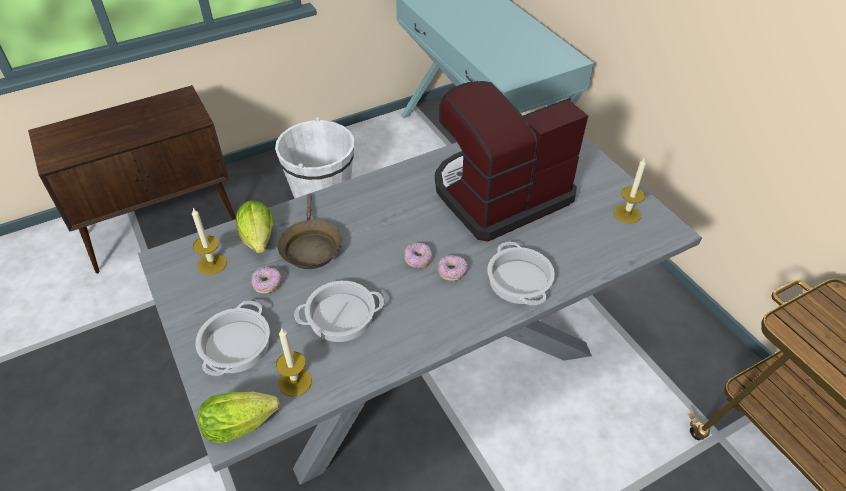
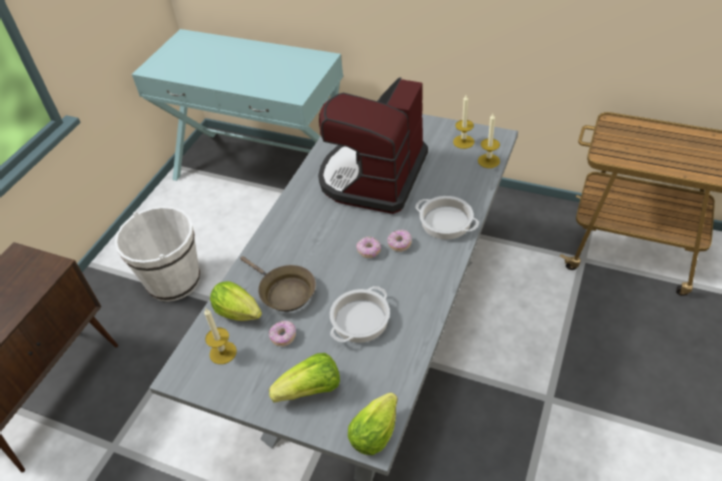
camera: 35 degrees left, 0 degrees up
cooking pot [195,301,270,376] -> lettuce [269,353,340,402]
candle [276,327,312,397] -> candle moved to [478,114,500,168]

